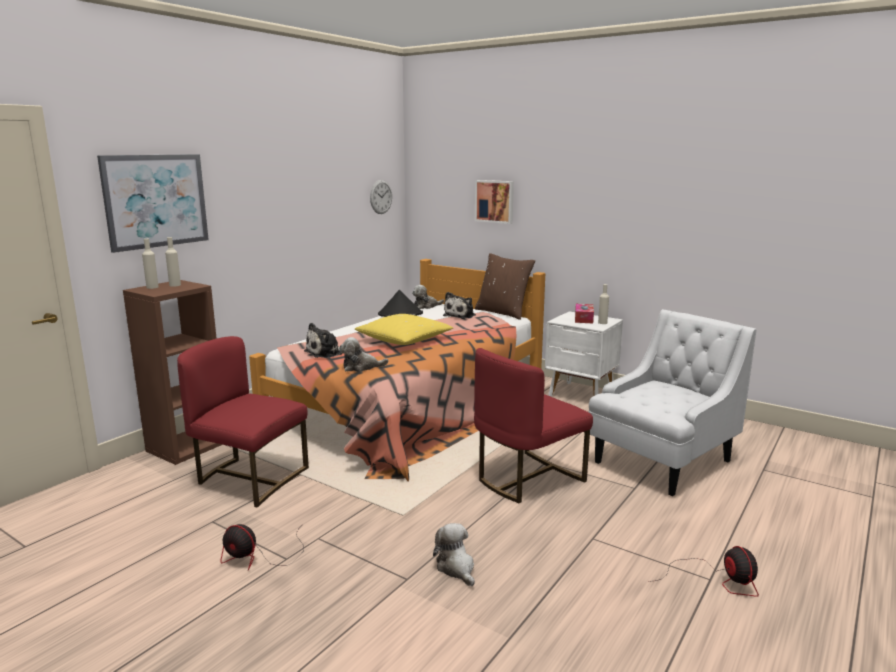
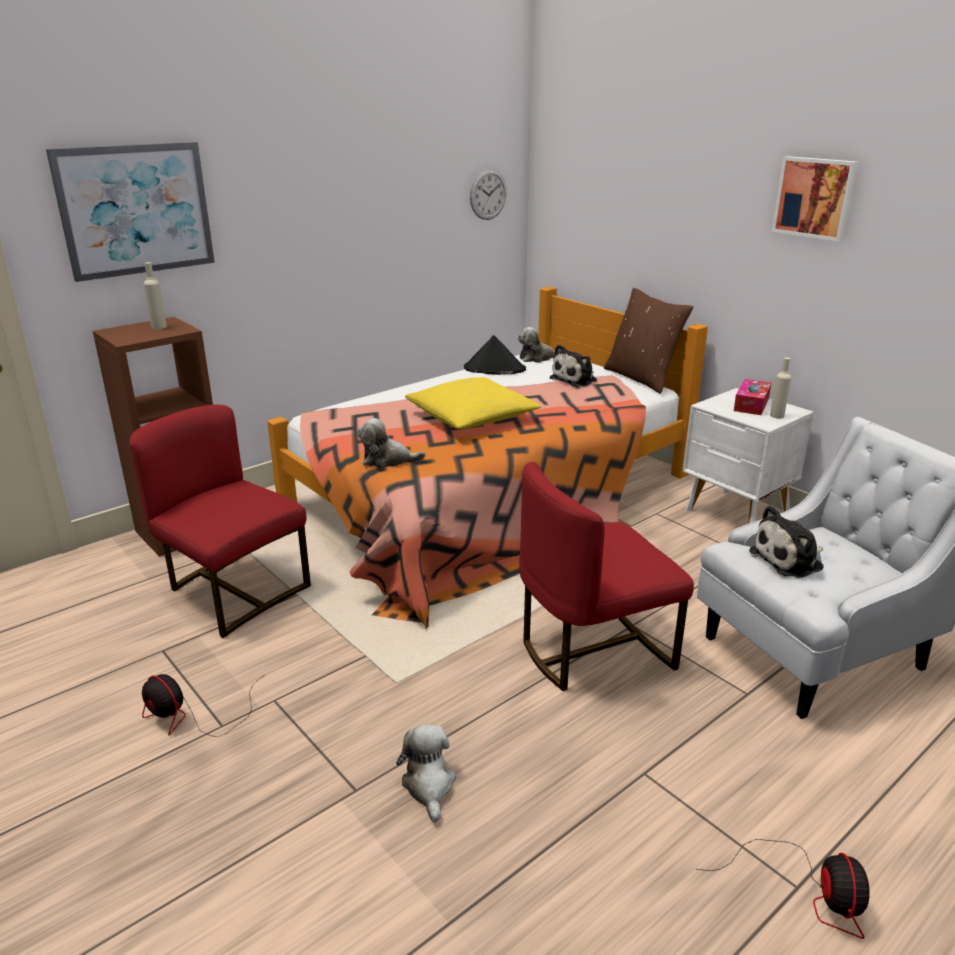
camera: 15 degrees right, 10 degrees up
beige bottle [142,239,159,289] -> none
plush toy [304,323,342,358] -> plush toy moved to [749,505,824,578]
picture [475,180,514,224] -> picture moved to [772,156,858,242]

